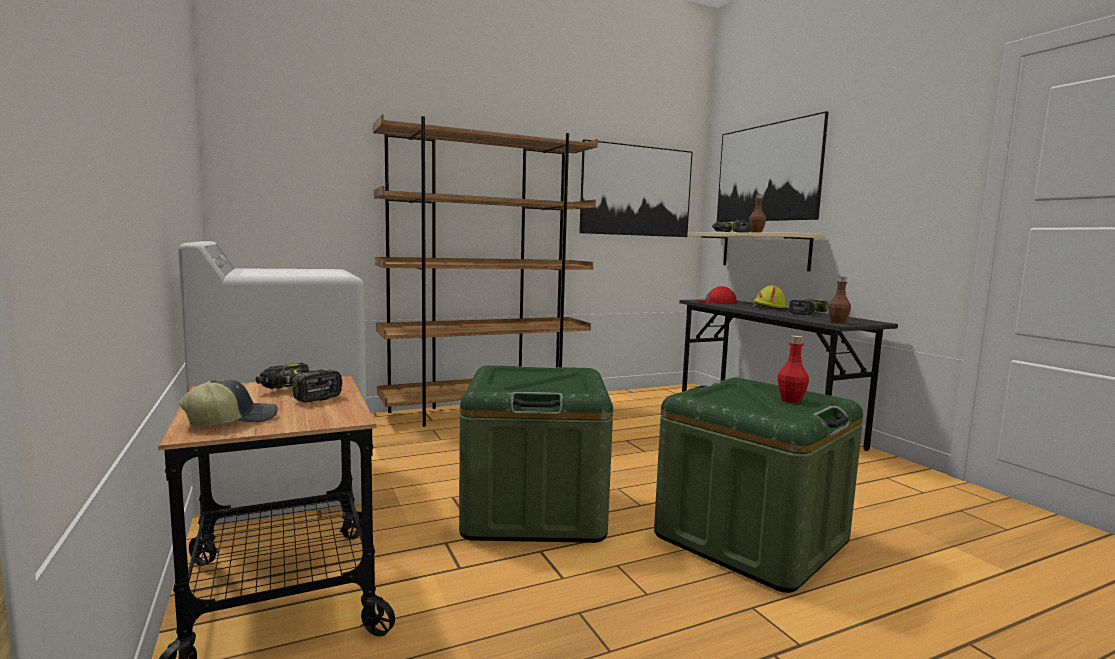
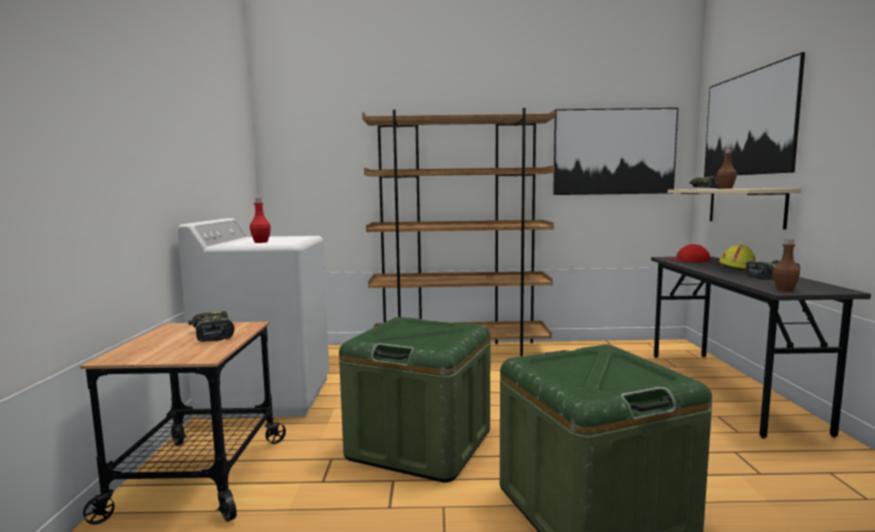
camera: 25 degrees right, 0 degrees up
cap [179,379,278,427] -> none
red bottle [778,335,809,403] -> red bottle moved to [250,198,271,243]

